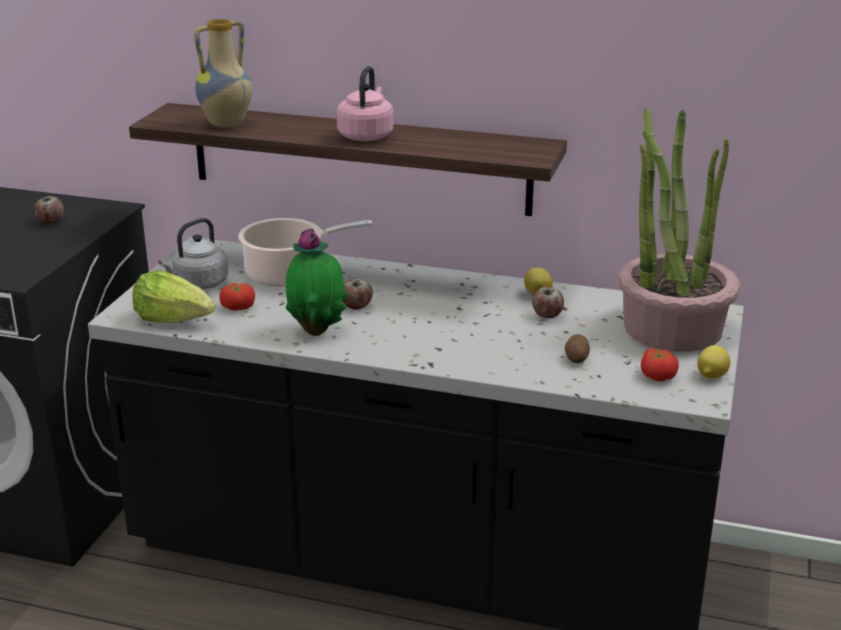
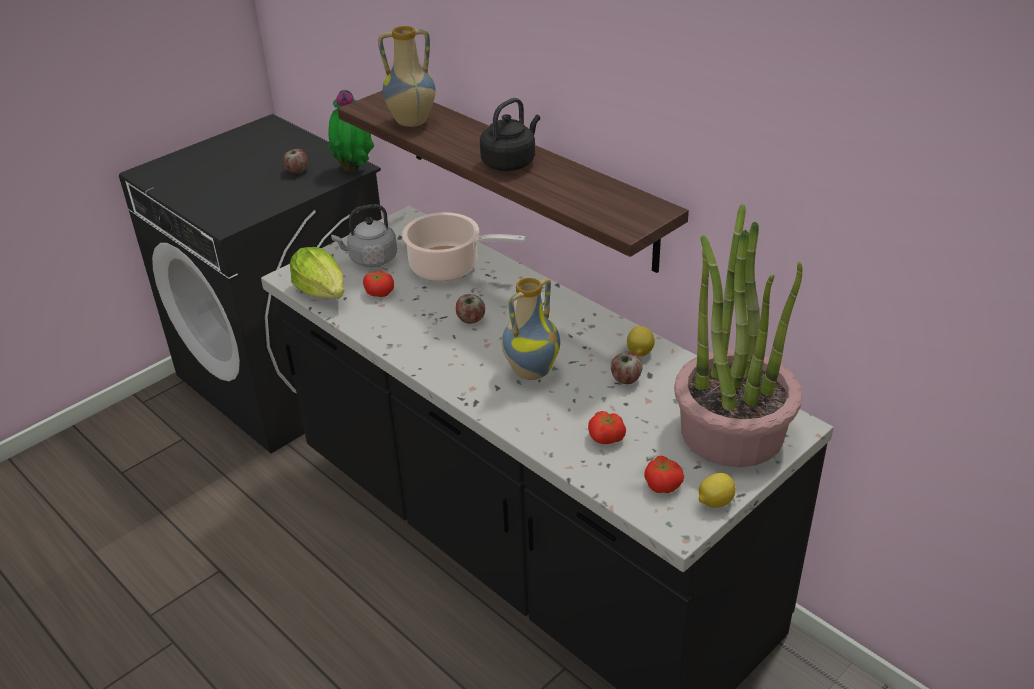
camera: 30 degrees right, 10 degrees up
potted plant [286,229,348,336] -> potted plant moved to [328,90,374,172]
pink kettle [336,66,394,141] -> black kettle [480,98,540,171]
potato [565,334,590,363] -> tomato [588,411,626,444]
none -> vase [502,278,560,380]

